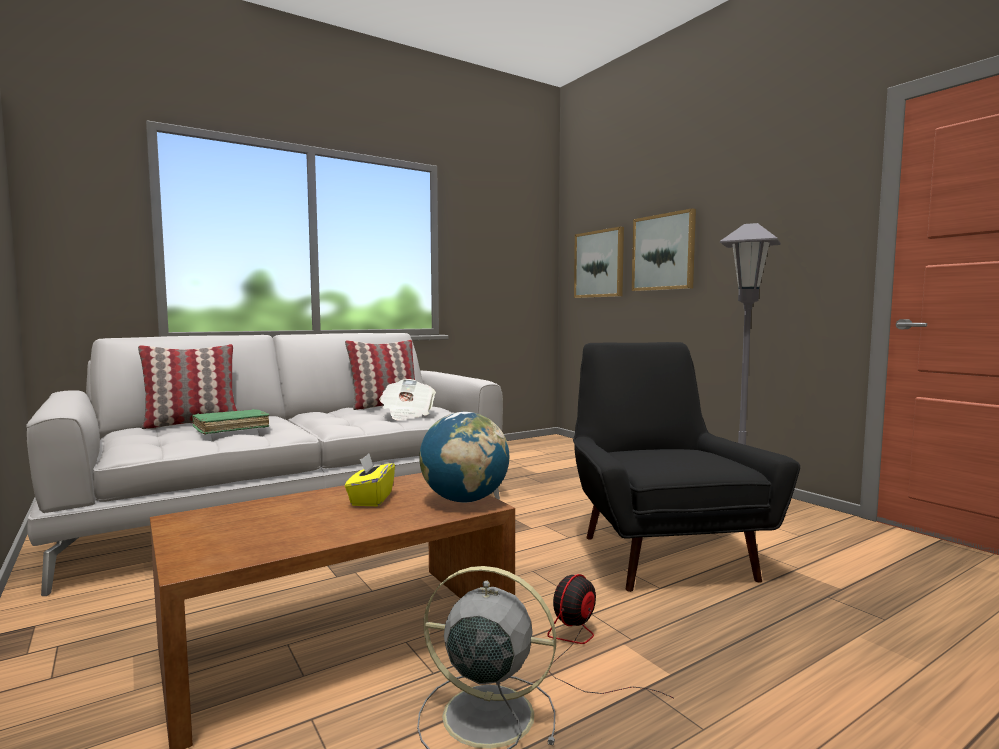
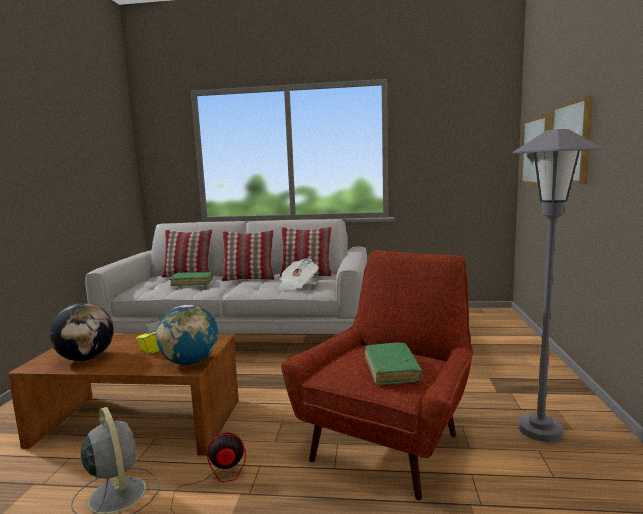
camera: 40 degrees right, 5 degrees up
black armchair [573,342,800,592] -> red armchair [281,250,473,500]
none -> globe [49,303,114,361]
none -> pillow [221,230,274,281]
none -> green book [365,342,423,385]

